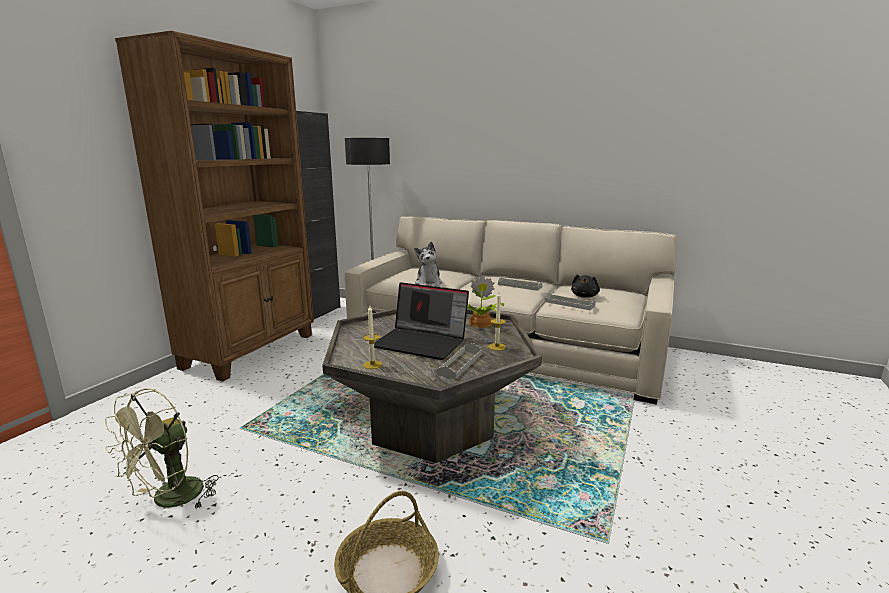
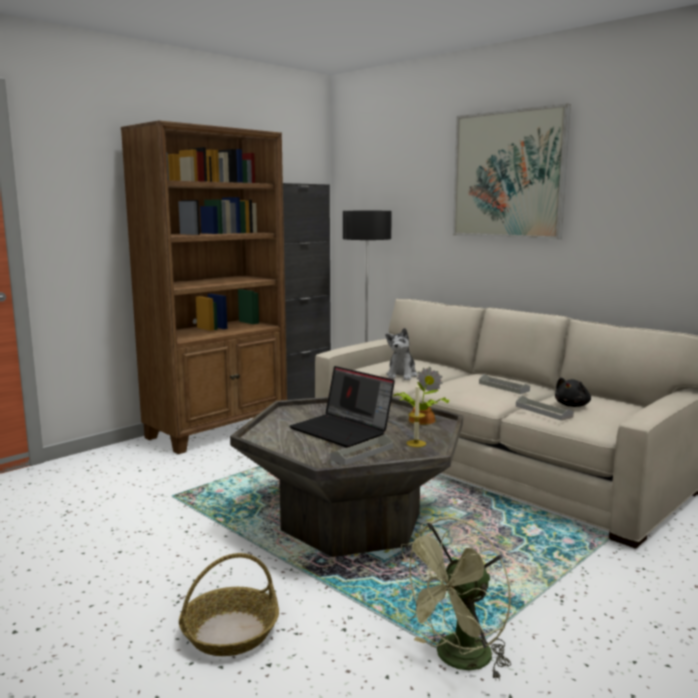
camera: 20 degrees right, 5 degrees down
green fan [105,388,219,510] -> green fan moved to [396,517,511,681]
candle [363,306,382,369] -> none
none -> picture [453,103,571,239]

